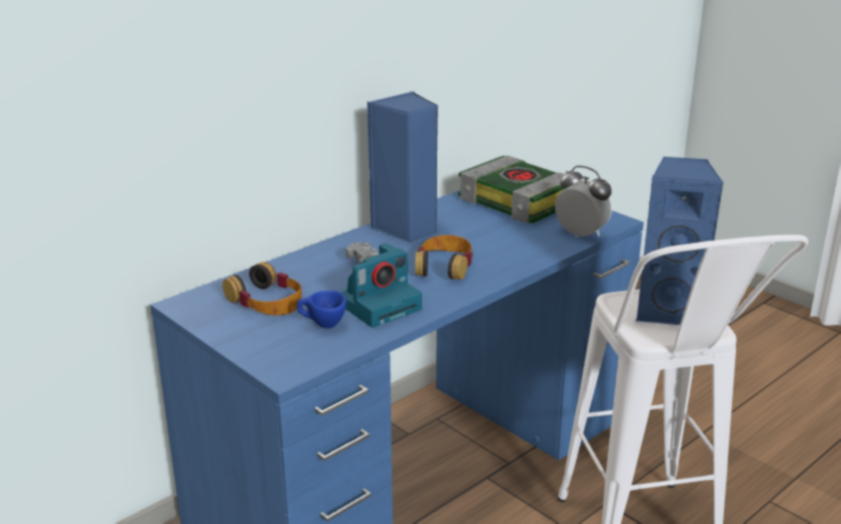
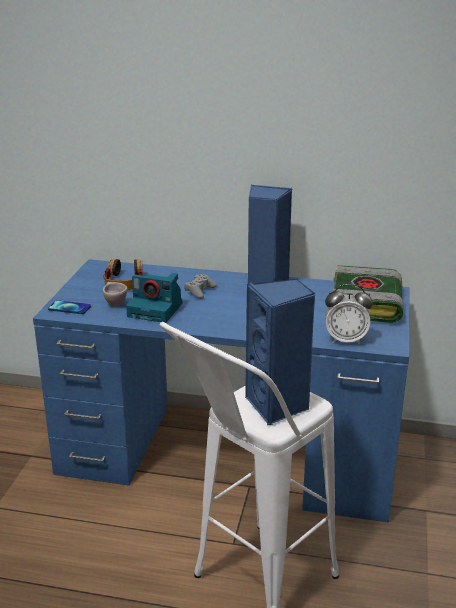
camera: 55 degrees right, 0 degrees up
blue cup [297,291,347,328] -> beige cup [103,282,128,307]
headphones [415,235,473,280] -> none
alarm clock [555,166,612,237] -> alarm clock turned 90 degrees clockwise [325,284,373,345]
none -> phone [48,300,91,314]

